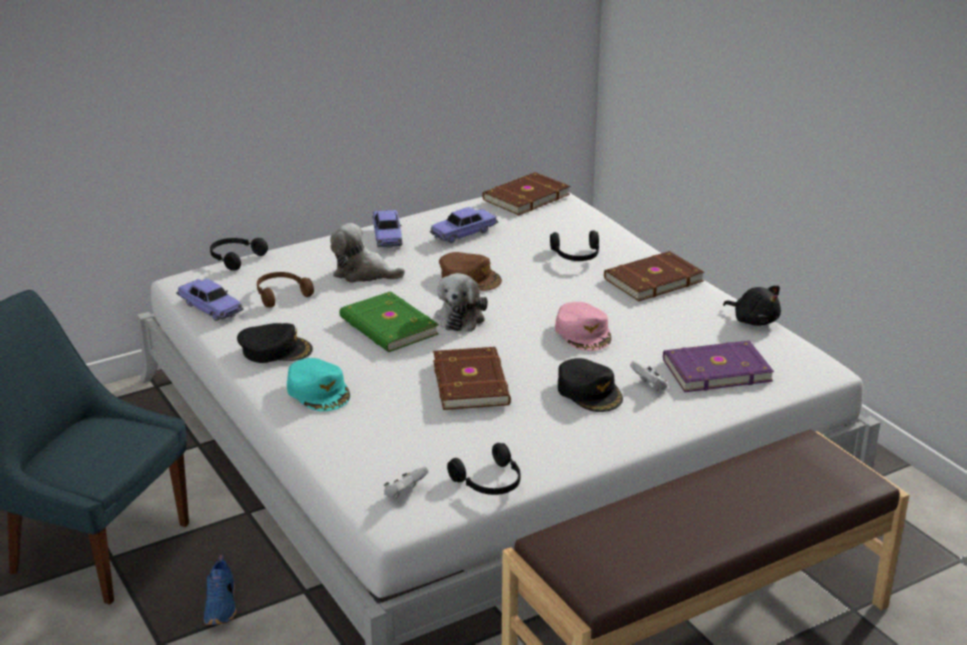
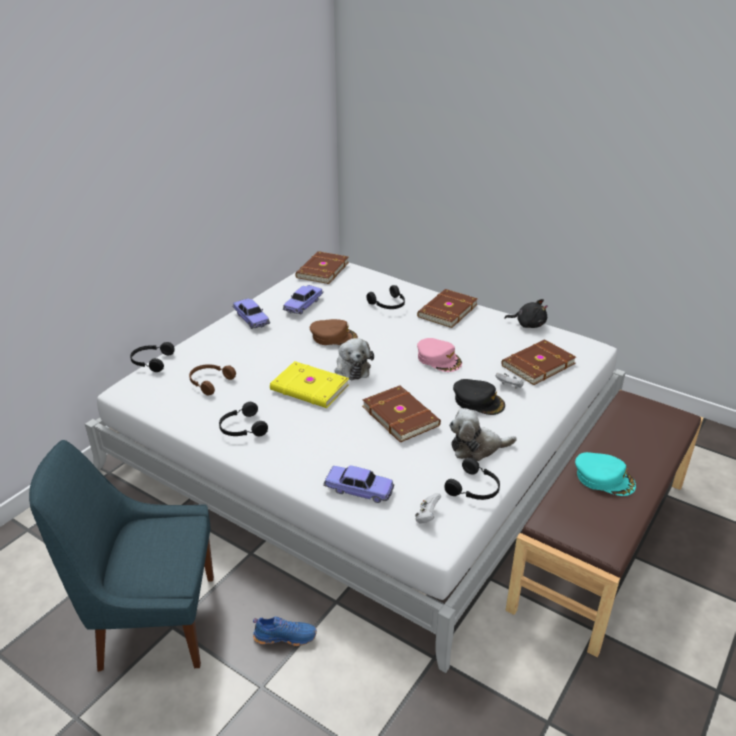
camera: 25 degrees left, 5 degrees up
toy car [176,279,243,321] -> toy car moved to [323,465,394,503]
blue shoe [204,555,236,625] -> blue shoe turned 60 degrees counterclockwise [253,616,317,646]
black cap [237,323,313,363] -> black headphones [219,402,268,436]
turquoise cap [287,358,350,411] -> turquoise cap moved to [575,452,636,496]
plush toy [330,223,405,283] -> plush toy moved to [449,408,517,461]
green book [339,291,439,352] -> yellow book [270,361,349,408]
purple book [663,341,774,392] -> brown book [501,339,576,385]

